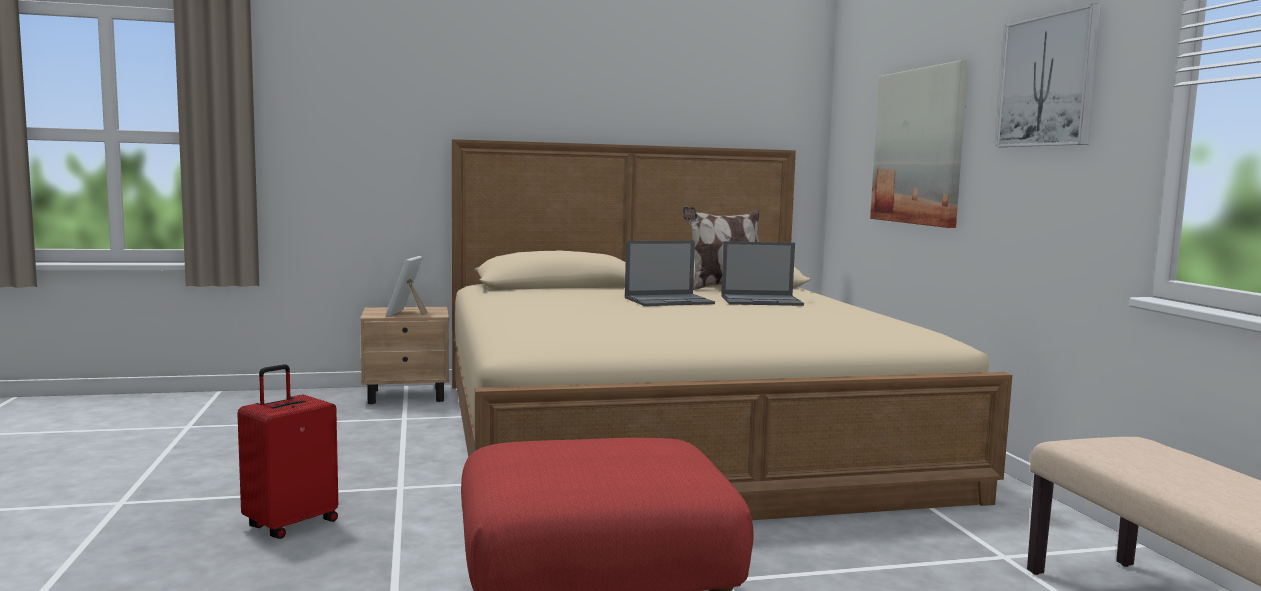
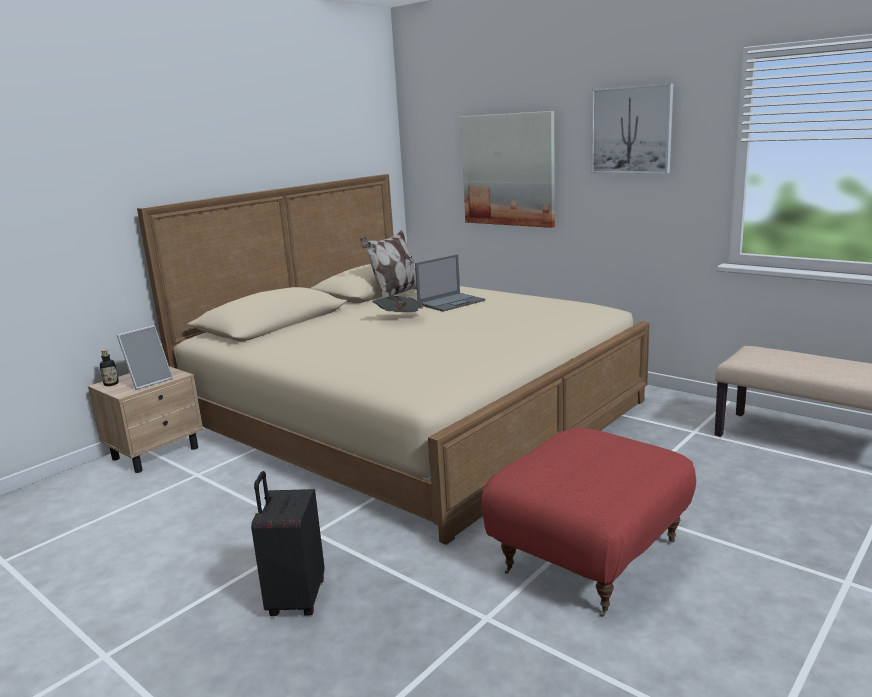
camera: 35 degrees left, 10 degrees up
red suitcase [237,364,338,539] -> black suitcase [251,471,324,616]
picture frame [386,256,428,316] -> picture frame turned 105 degrees counterclockwise [117,325,173,390]
laptop [625,241,715,306] -> newspaper [372,296,424,312]
none -> bottle [100,350,119,386]

